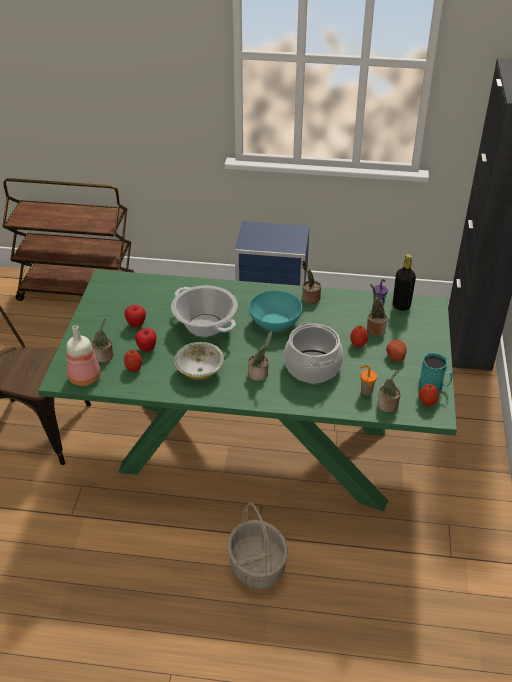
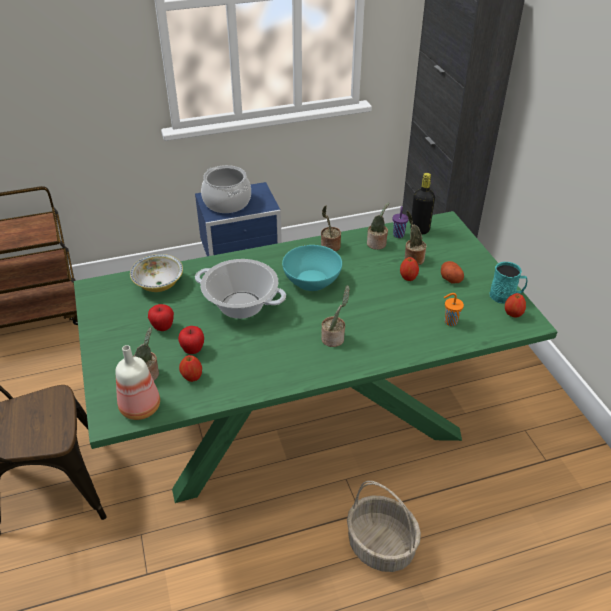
camera: 25 degrees left, 0 degrees up
bowl [174,342,224,380] -> bowl moved to [130,254,183,292]
cooking pot [284,322,343,383] -> cooking pot moved to [201,165,251,213]
potted plant [377,370,401,412] -> potted plant moved to [367,202,389,250]

